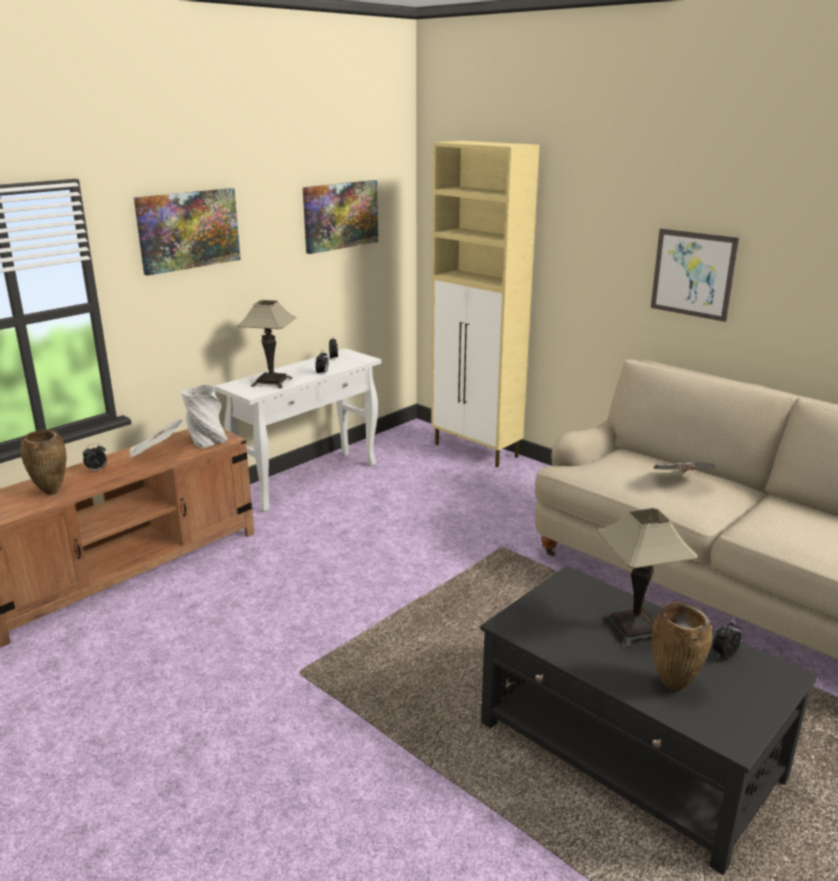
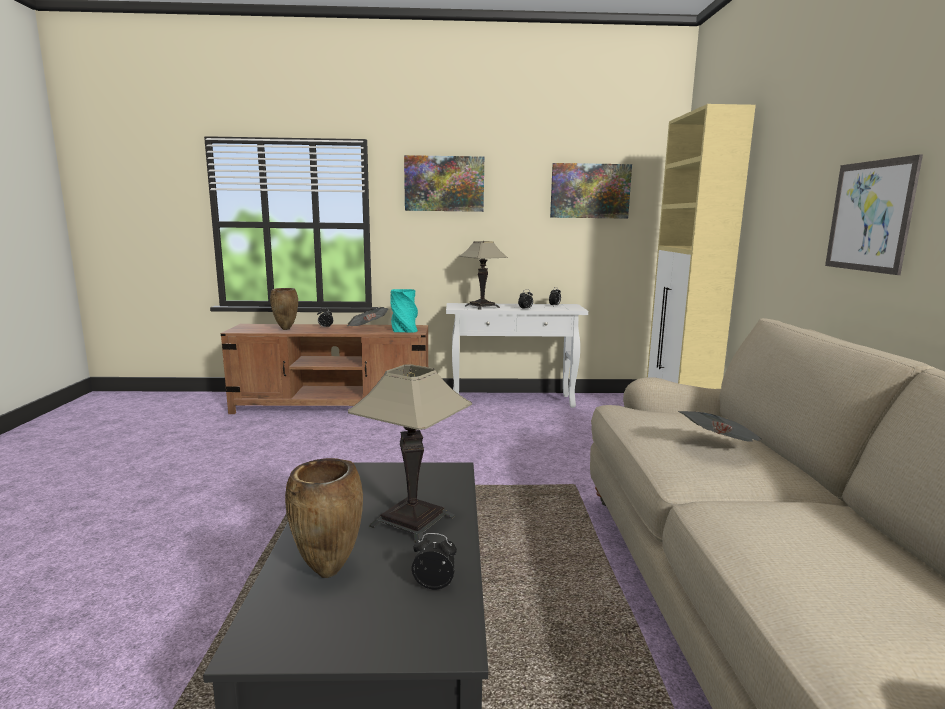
camera: 45 degrees right, 10 degrees down
grey vase [181,385,228,448] -> turquoise vase [390,289,418,333]

